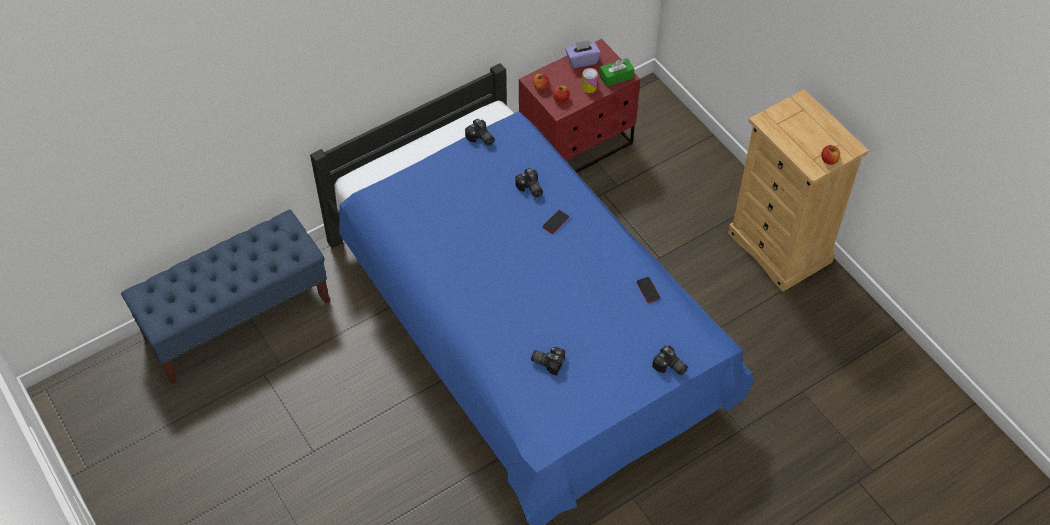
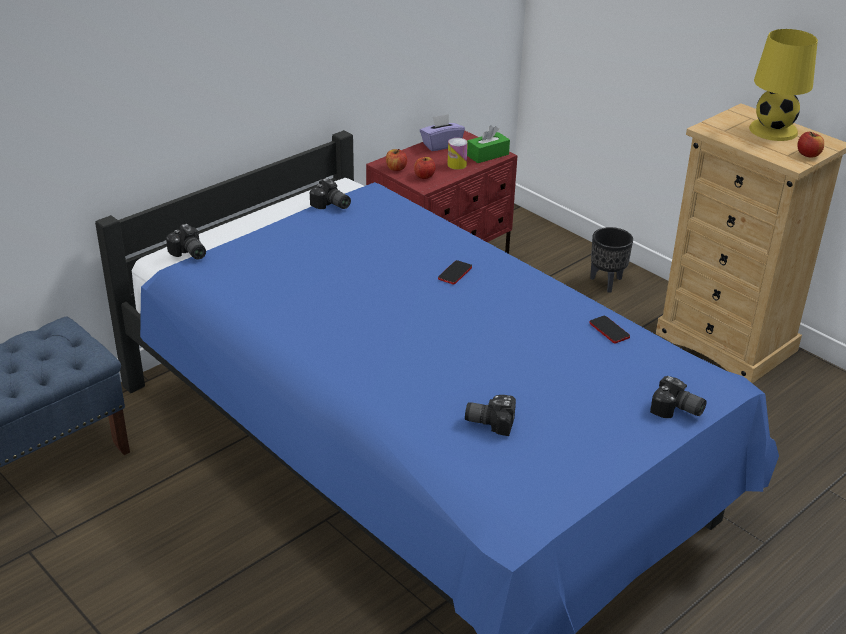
camera: 10 degrees left, 20 degrees down
camera [515,168,543,197] -> camera moved to [166,223,206,259]
none -> black planter [590,227,633,292]
none -> yellow table lamp [749,29,818,141]

